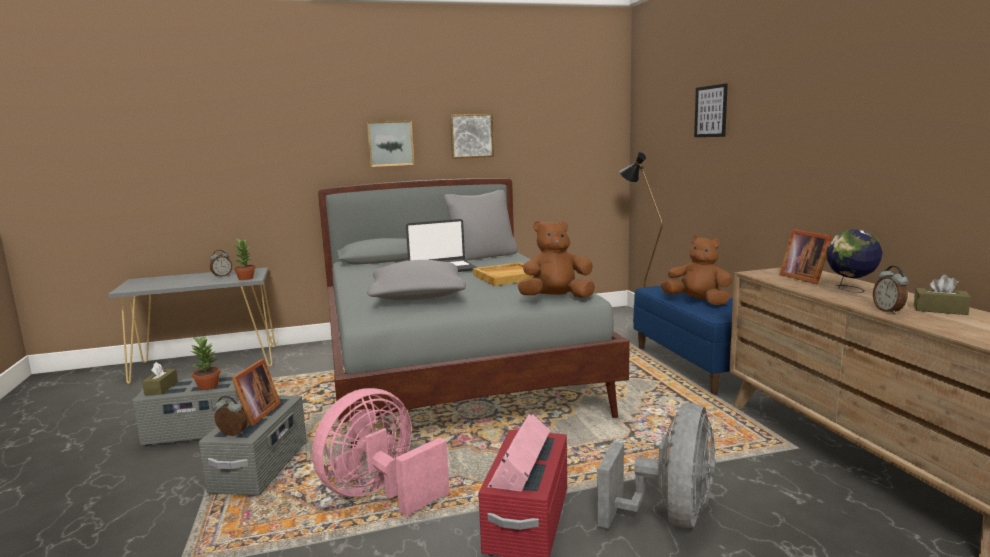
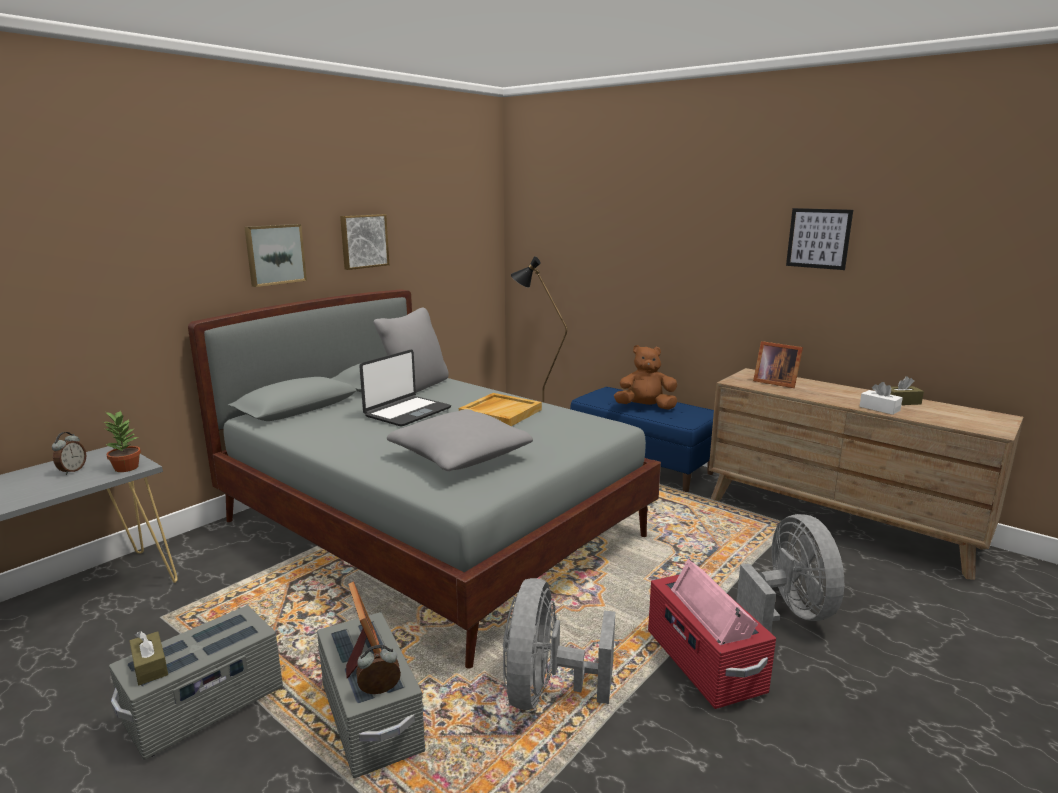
camera: 35 degrees left, 5 degrees up
potted plant [190,336,220,390] -> none
pink fan [312,388,450,516] -> grey fan [503,578,615,710]
brown plush toy [518,220,595,298] -> none
picture [694,83,728,137] -> picture moved to [786,208,853,270]
globe [826,229,883,293] -> none
alarm clock [873,266,908,314] -> white tissue box [859,382,903,415]

